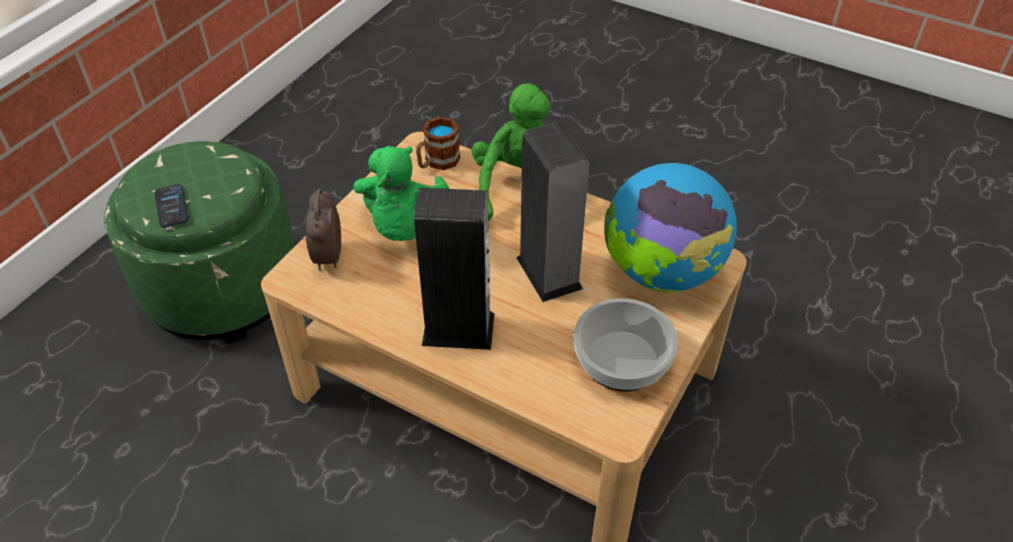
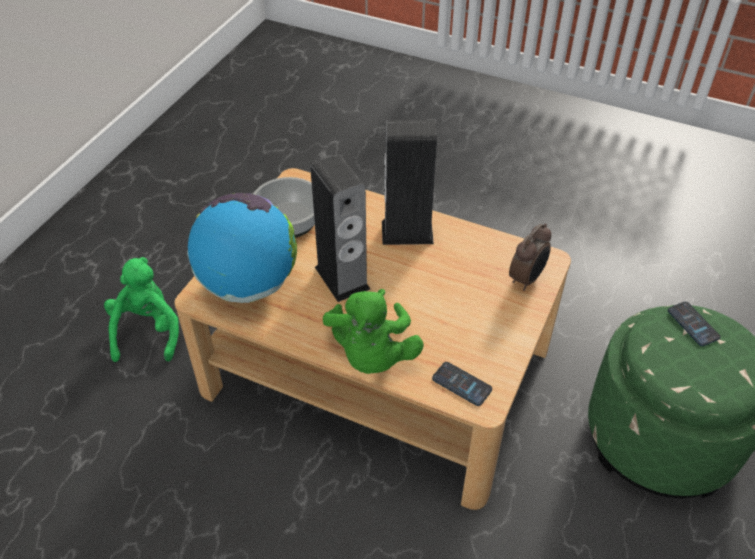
camera: 175 degrees right, 0 degrees up
alarm clock [306,188,341,271] -> alarm clock turned 45 degrees clockwise [509,224,551,291]
green plush toy [353,146,449,241] -> green plush toy moved to [104,257,179,362]
mug [416,116,460,170] -> phone [432,362,492,406]

